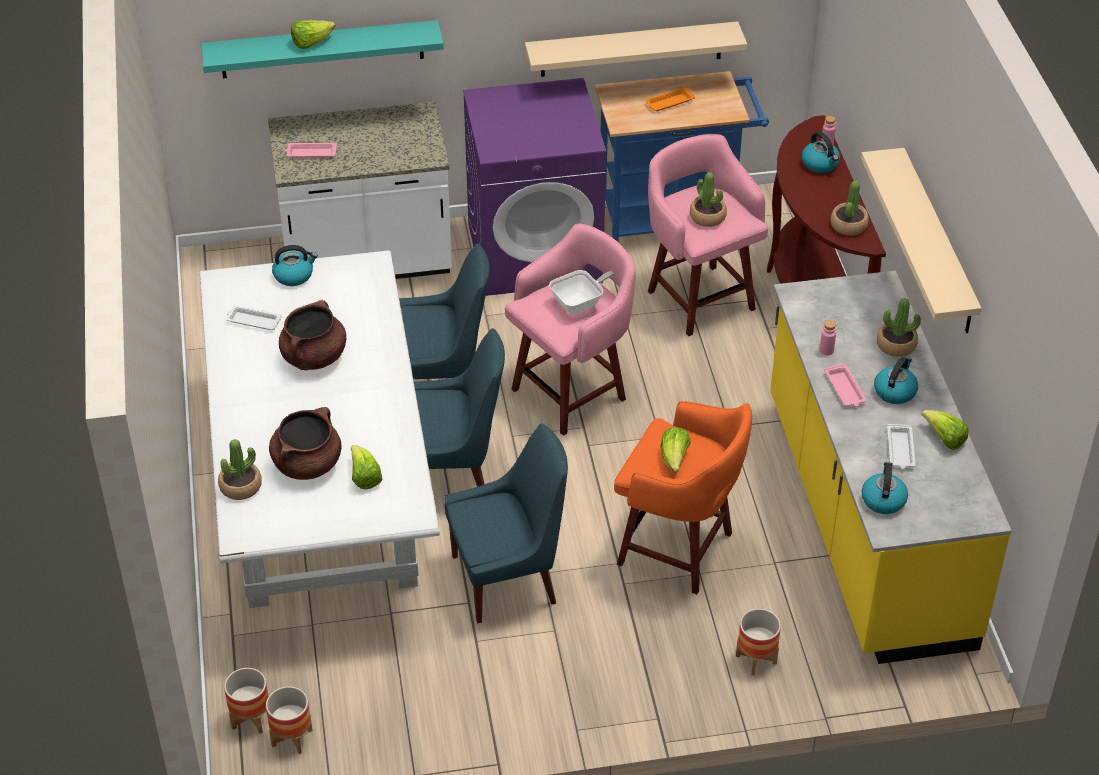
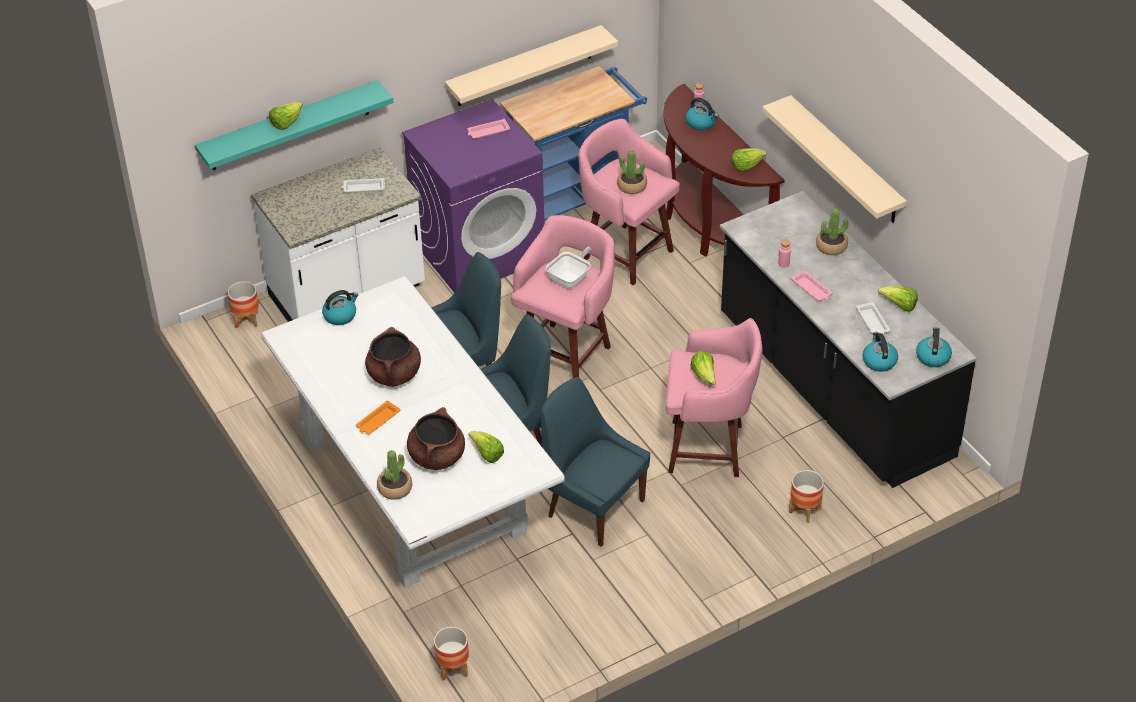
camera: 20 degrees left, 0 degrees up
white tray [226,305,282,330] -> white tray moved to [342,178,385,193]
planter [266,686,313,754] -> planter moved to [228,281,259,328]
pink tray [285,142,337,158] -> pink tray moved to [468,119,510,139]
blue chair [444,424,568,623] -> blue chair turned 105 degrees counterclockwise [541,377,650,546]
orange stool [614,401,752,594] -> pink stool [666,318,763,477]
orange tray [645,87,695,112] -> orange tray moved to [356,401,400,434]
yellow counter [770,271,1012,664] -> black counter [720,191,977,488]
potted plant [831,181,869,236] -> lettuce [732,148,767,172]
kettle [874,357,918,404] -> kettle moved to [916,328,952,367]

